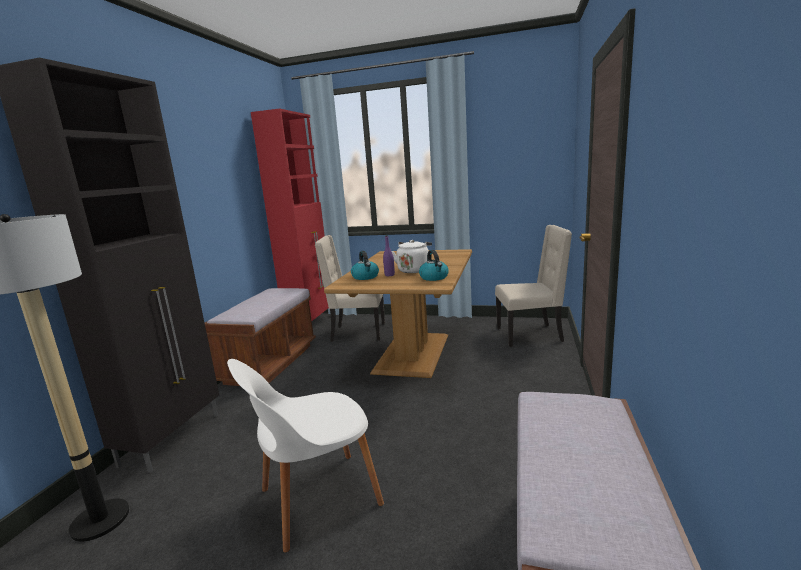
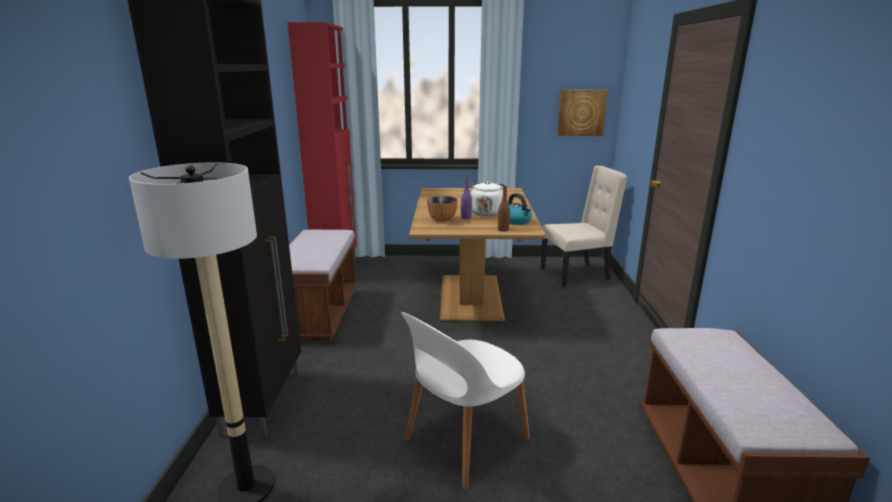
camera: 15 degrees left, 5 degrees up
beige chair [315,235,385,342] -> none
kettle [351,251,379,280] -> bowl [427,196,458,222]
none -> brown bottle [498,186,510,232]
none -> picture [558,89,608,136]

